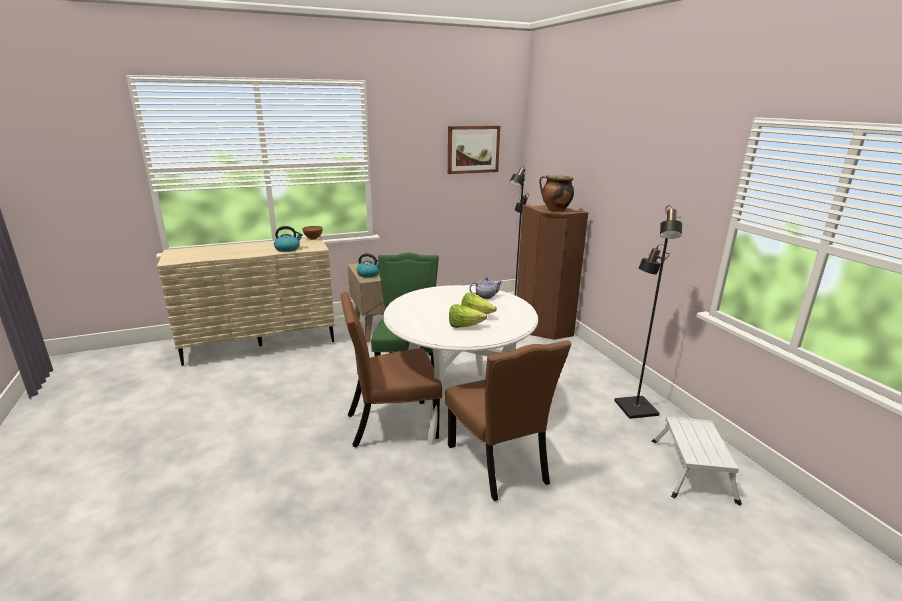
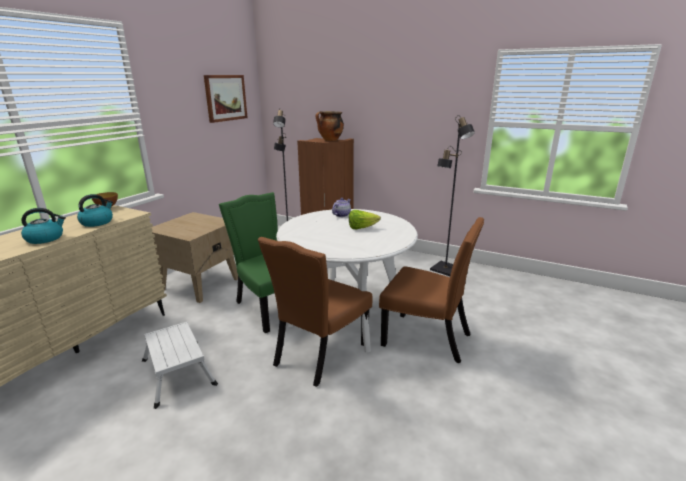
camera: 40 degrees left, 0 degrees up
kettle [356,253,380,278] -> kettle moved to [21,208,66,244]
lettuce [449,304,487,328] -> none
white step ladder [652,417,742,506] -> white step ladder moved to [142,322,218,409]

